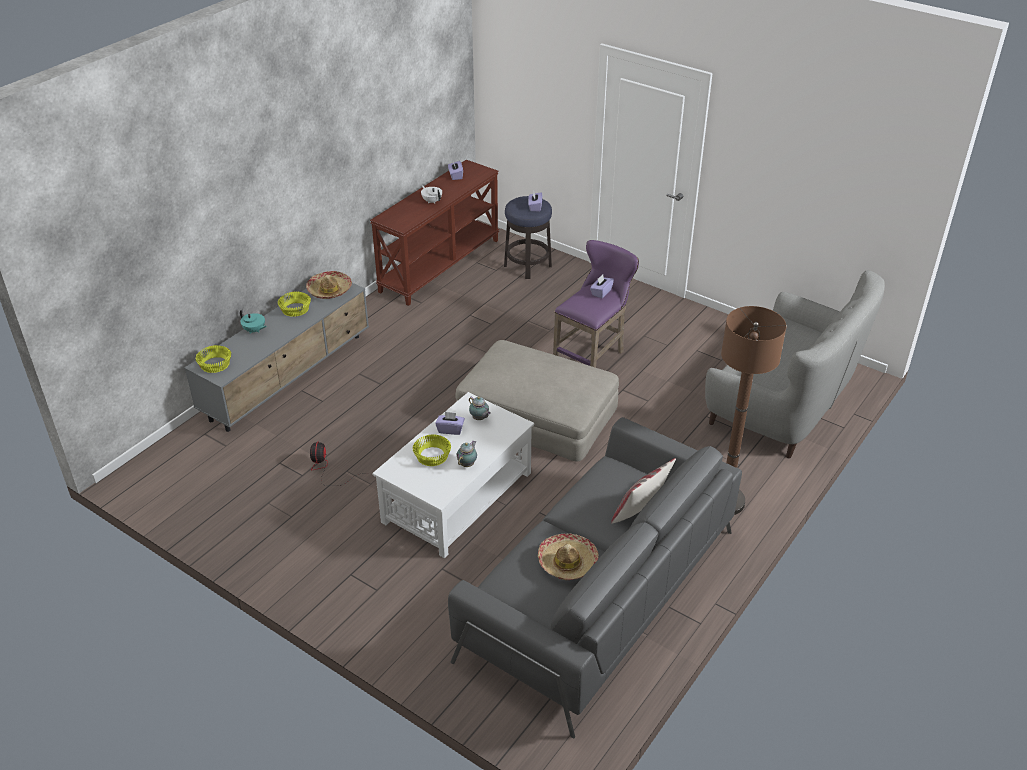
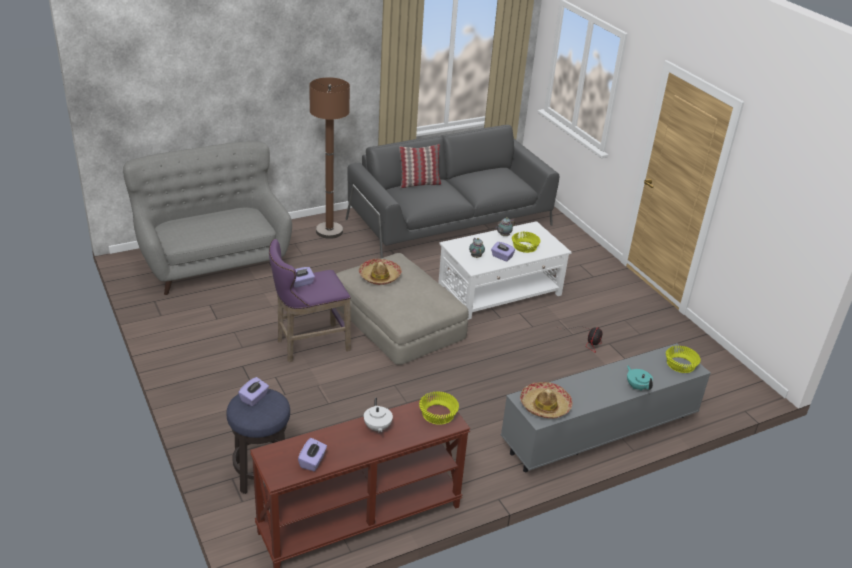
camera: 155 degrees left, 5 degrees down
yellow bowl [278,292,311,317] -> yellow bowl moved to [419,392,459,425]
hat [538,534,598,580] -> hat moved to [359,259,402,285]

